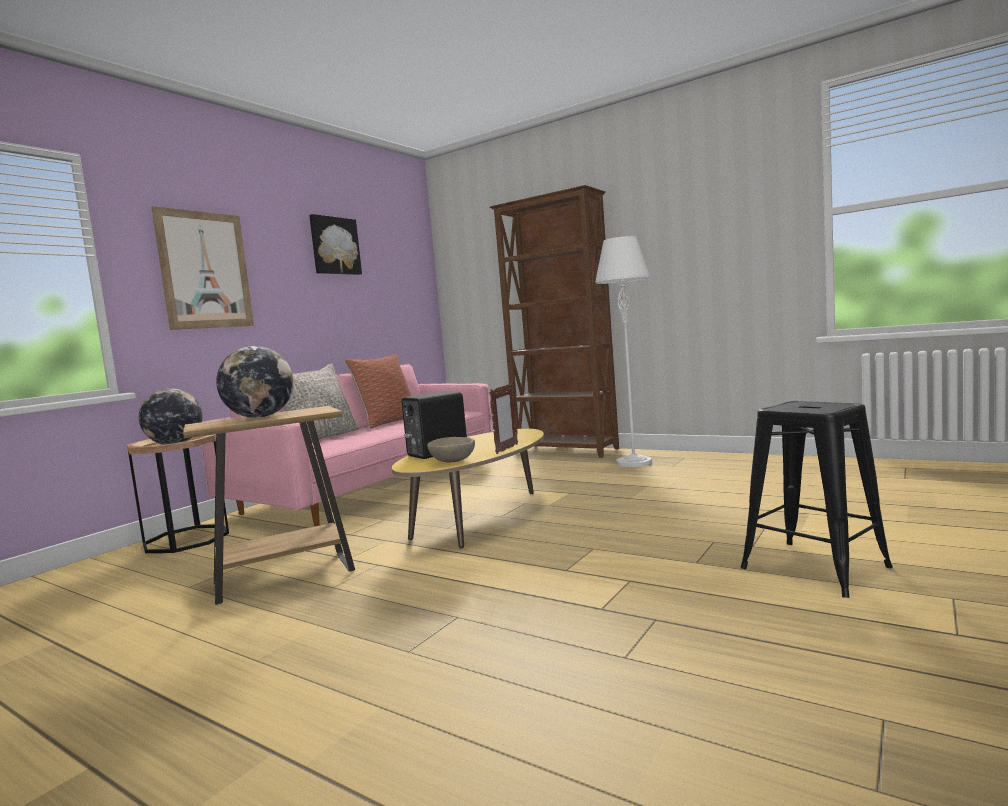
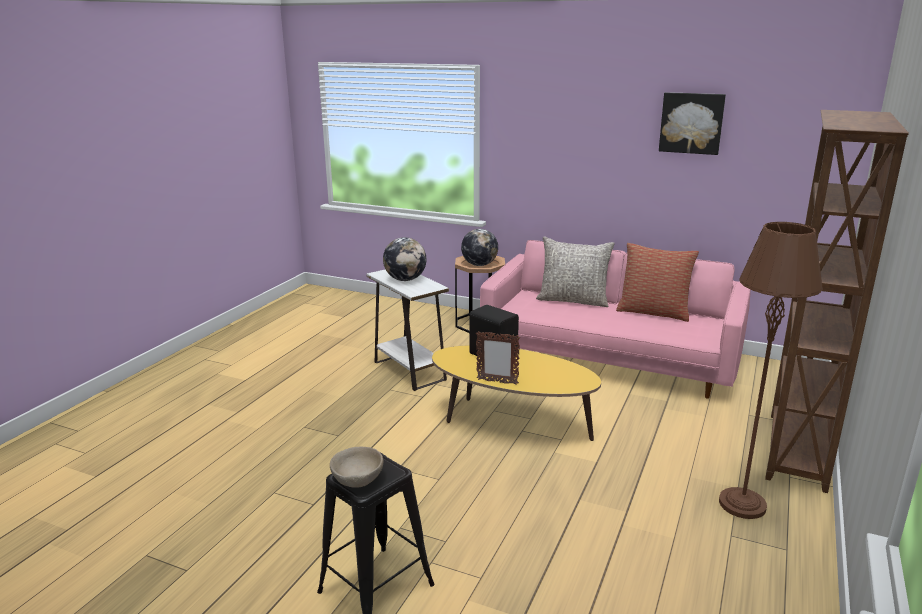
camera: 80 degrees right, 15 degrees up
picture [151,206,254,330] -> none
brown side table [183,406,355,605] -> white side table [367,270,449,391]
beige bowl [427,437,475,462] -> beige bowl moved to [330,447,383,488]
white floor lamp [595,236,652,467] -> brown floor lamp [719,222,823,519]

